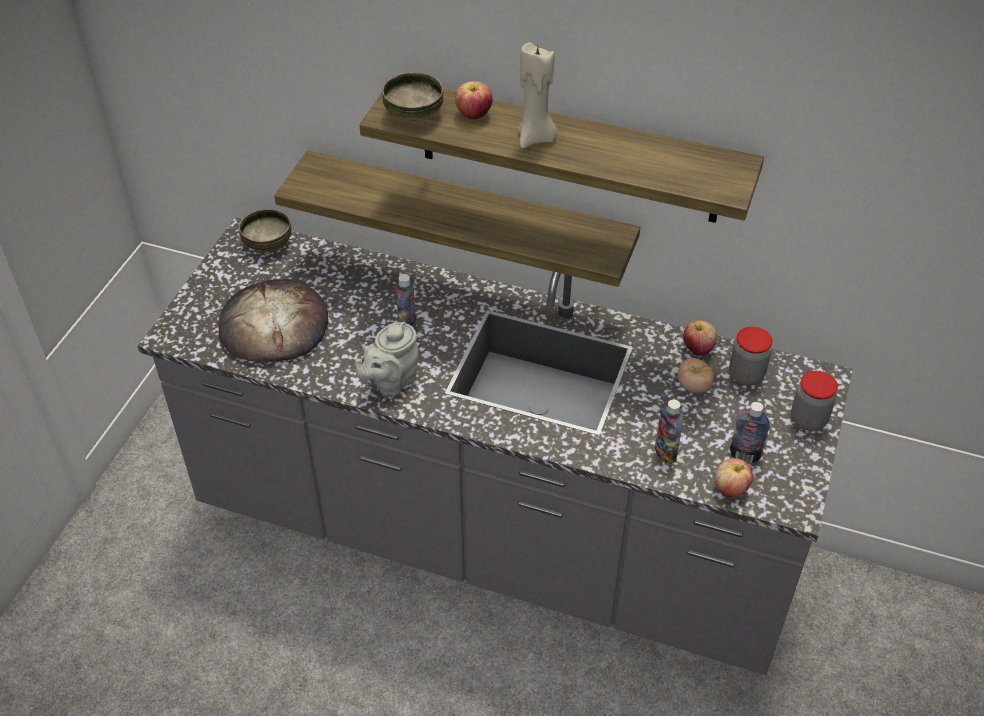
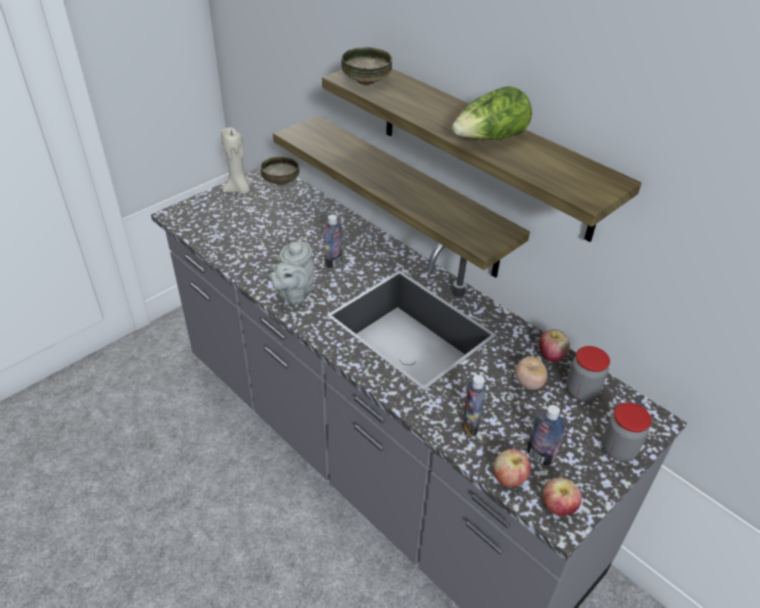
camera: 25 degrees right, 5 degrees down
bread [218,279,329,362] -> none
grey teapot [355,322,419,397] -> grey teapot turned 45 degrees counterclockwise [270,238,314,305]
apple [455,81,493,119] -> apple moved to [543,478,582,516]
beige candle [518,42,558,148] -> beige candle moved to [221,127,252,194]
none -> lettuce [452,86,532,140]

